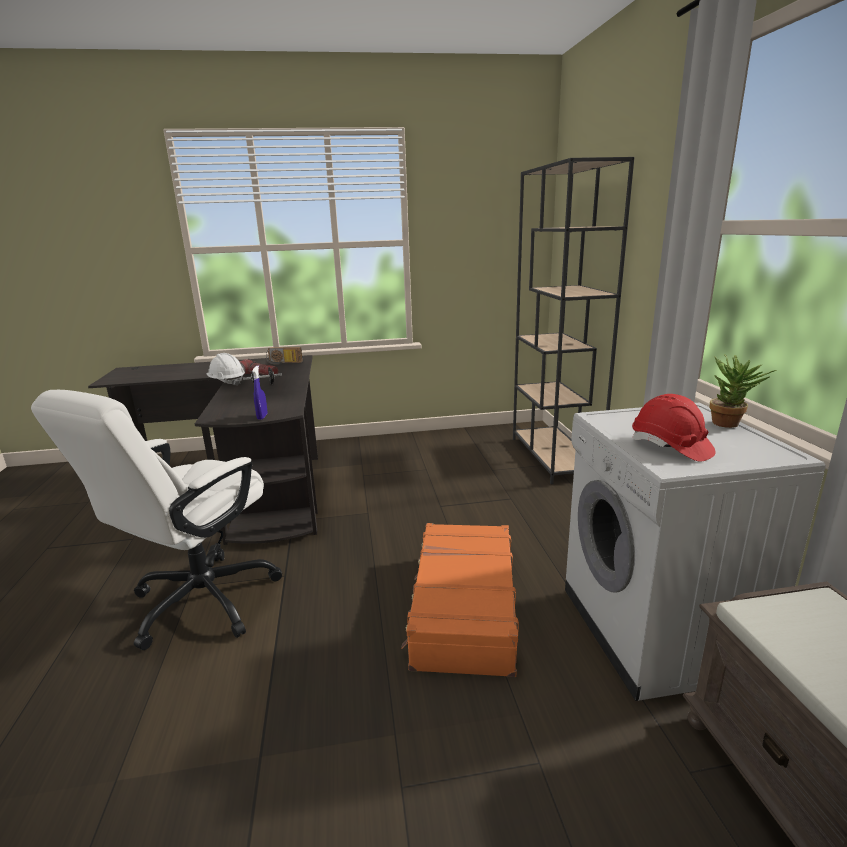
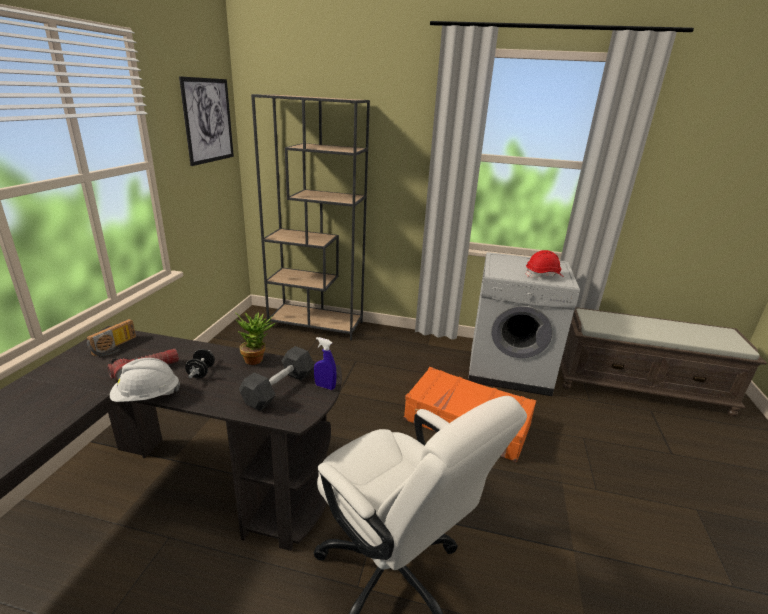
camera: 70 degrees left, 5 degrees up
potted plant [710,354,776,428] -> potted plant moved to [235,313,275,365]
none -> picture [179,76,234,166]
none -> black dumbbell [239,346,315,411]

